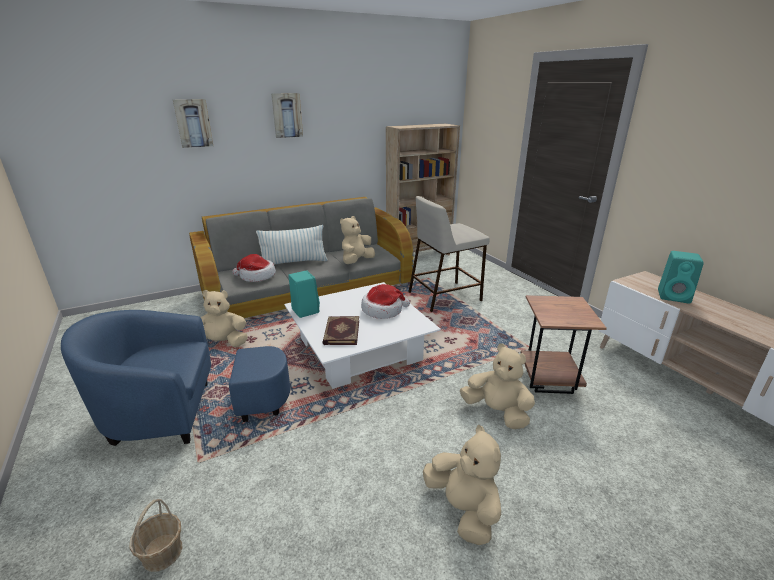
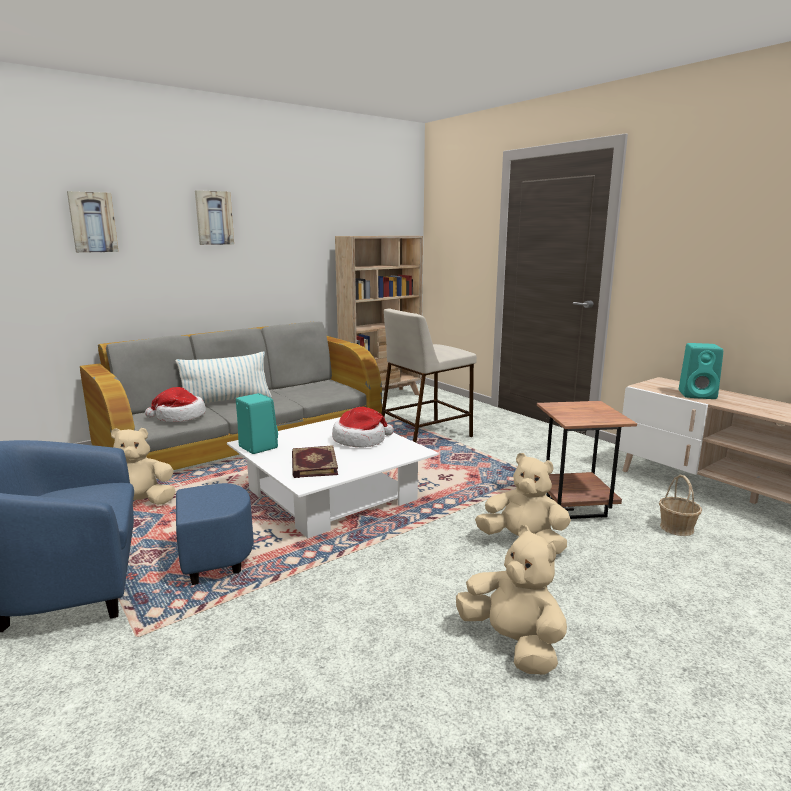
camera: 10 degrees left, 10 degrees down
basket [129,499,182,572] -> basket moved to [659,475,702,536]
beige plush toy [340,216,375,264] -> none

